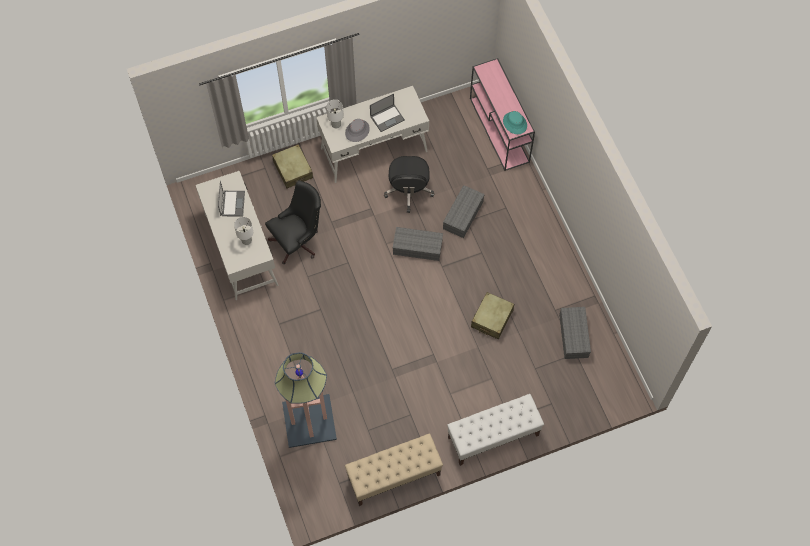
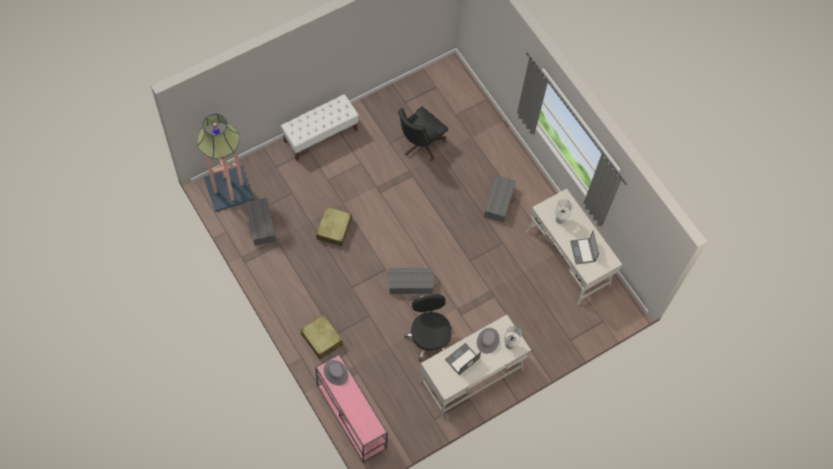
camera: 165 degrees right, 0 degrees up
black office chair [265,181,321,264] -> black office chair moved to [398,106,448,161]
beige suitcase [272,144,313,189] -> beige suitcase moved to [300,314,343,360]
floor lamp [275,352,337,448] -> floor lamp moved to [197,114,254,212]
beige bench [345,434,443,506] -> none
grey storage box [443,185,485,238] -> grey storage box moved to [484,175,516,223]
turquoise hat [503,111,527,134] -> grey hat [324,360,348,385]

